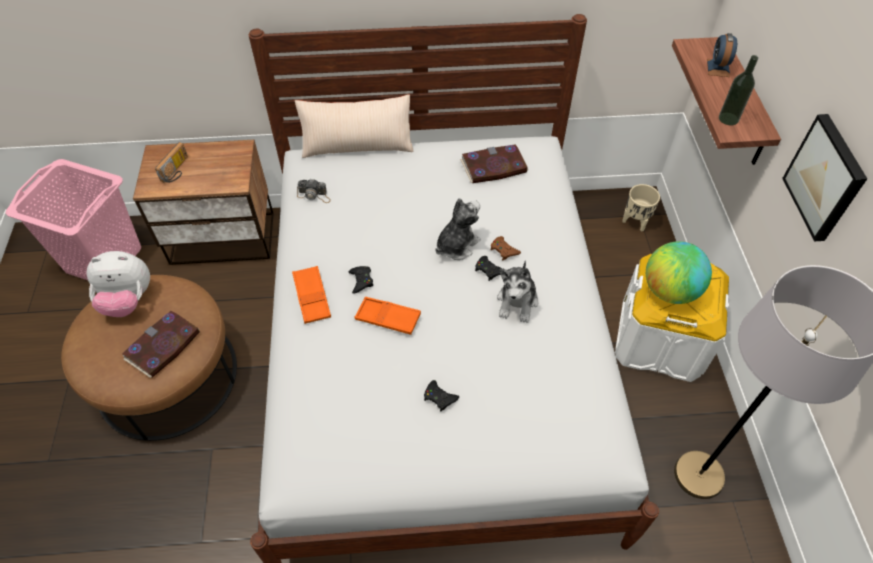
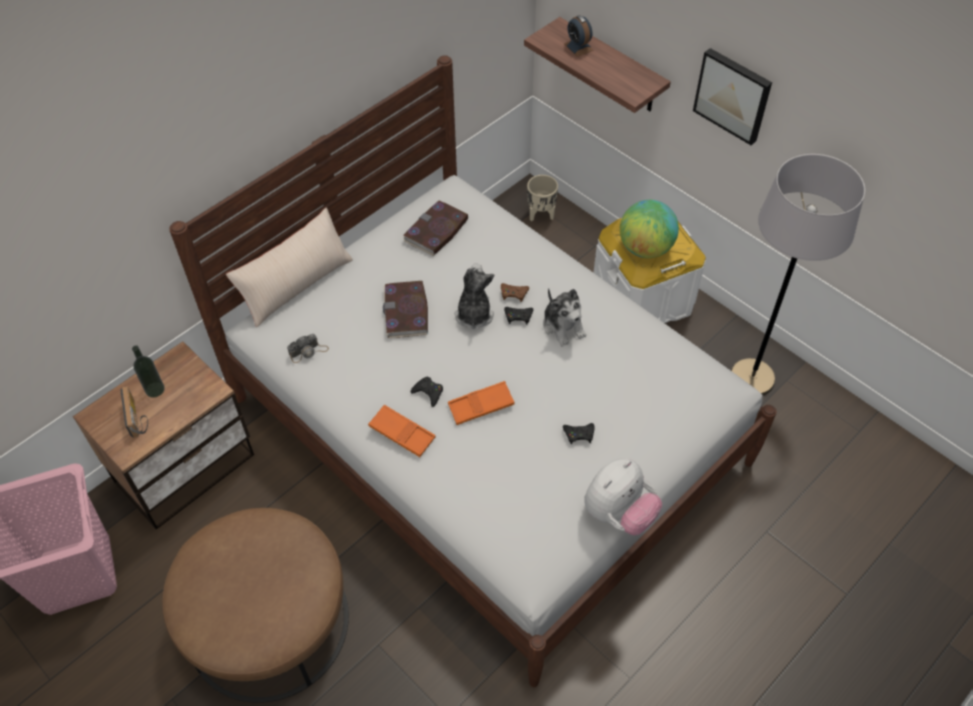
camera: 40 degrees left, 0 degrees up
plush toy [87,251,150,317] -> plush toy moved to [584,458,662,535]
book [122,311,200,378] -> book moved to [383,281,428,338]
bottle [719,55,759,126] -> bottle moved to [132,345,165,398]

